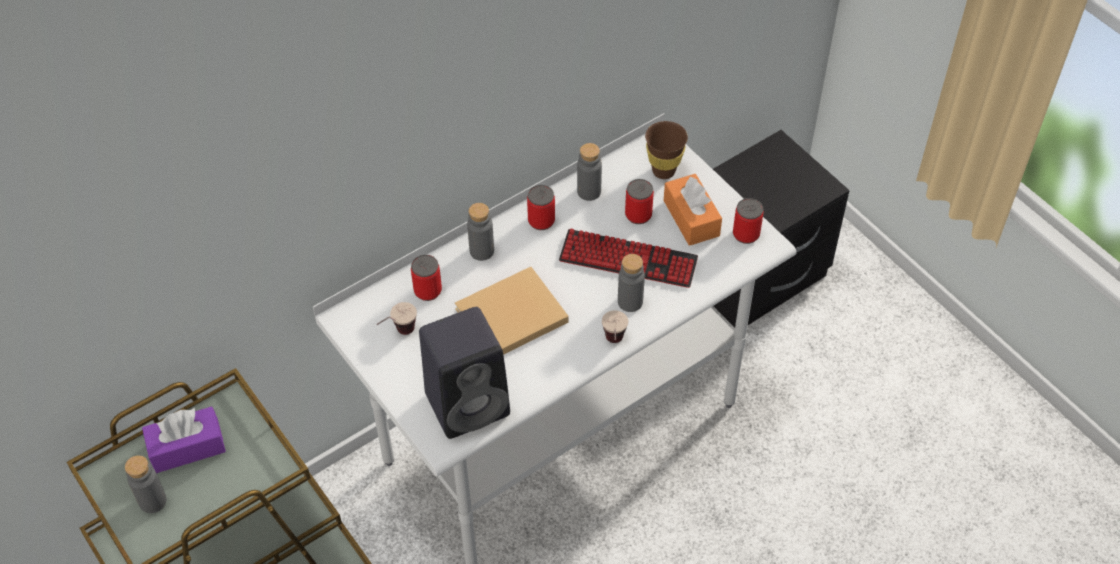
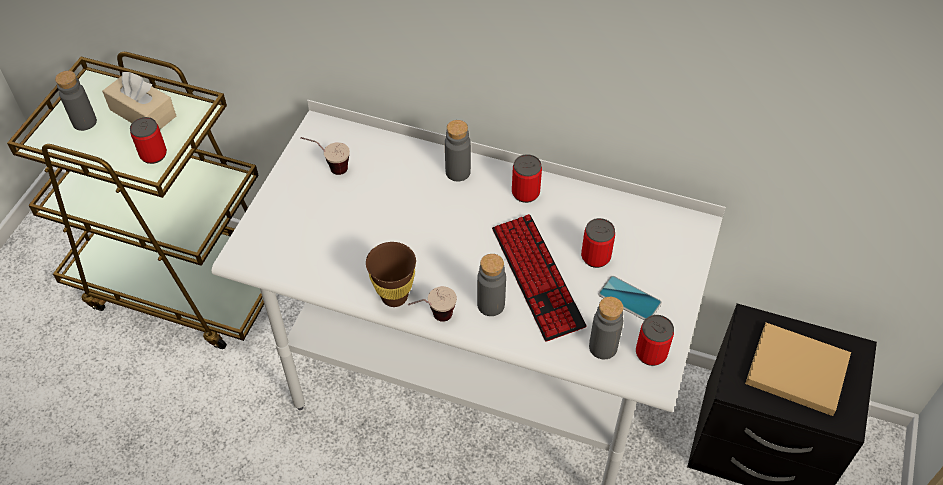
camera: 55 degrees right, 0 degrees up
purple tissue box [142,406,226,473] -> beige tissue box [102,72,176,129]
can [411,255,442,301] -> can moved to [130,117,167,164]
black speaker [419,307,510,439] -> none
beige book [455,267,569,355] -> beige book moved to [745,323,851,416]
grey bottle [577,143,602,201] -> grey bottle moved to [589,297,623,359]
brown cup [645,121,688,179] -> brown cup moved to [366,242,416,307]
orange tissue box [664,174,722,246] -> phone [598,276,662,320]

